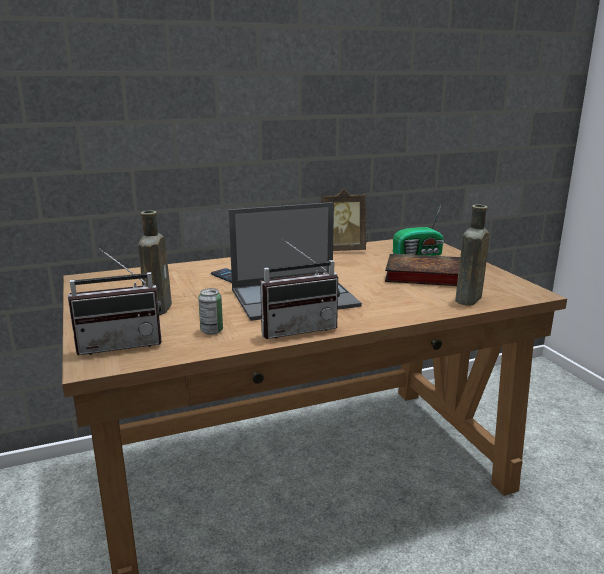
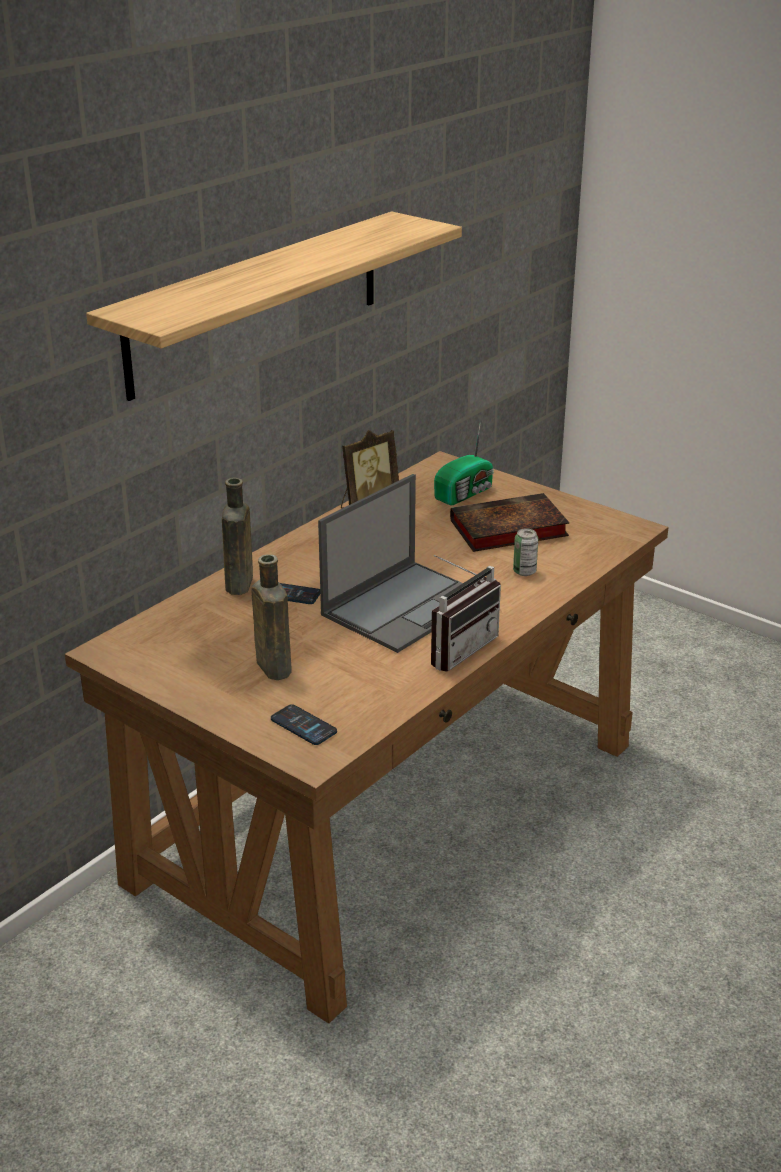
camera: 30 degrees left, 10 degrees up
radio [68,248,162,355] -> phone [271,704,337,745]
can [198,288,223,335] -> can moved to [513,528,538,576]
brown bottle [455,204,490,306] -> brown bottle moved to [222,478,253,595]
none -> shelf [86,212,462,401]

